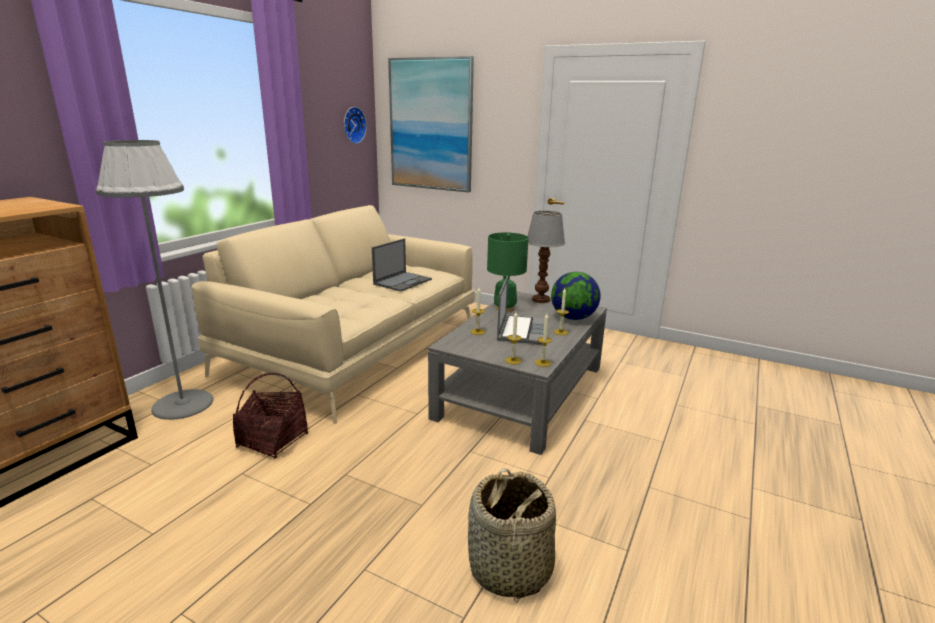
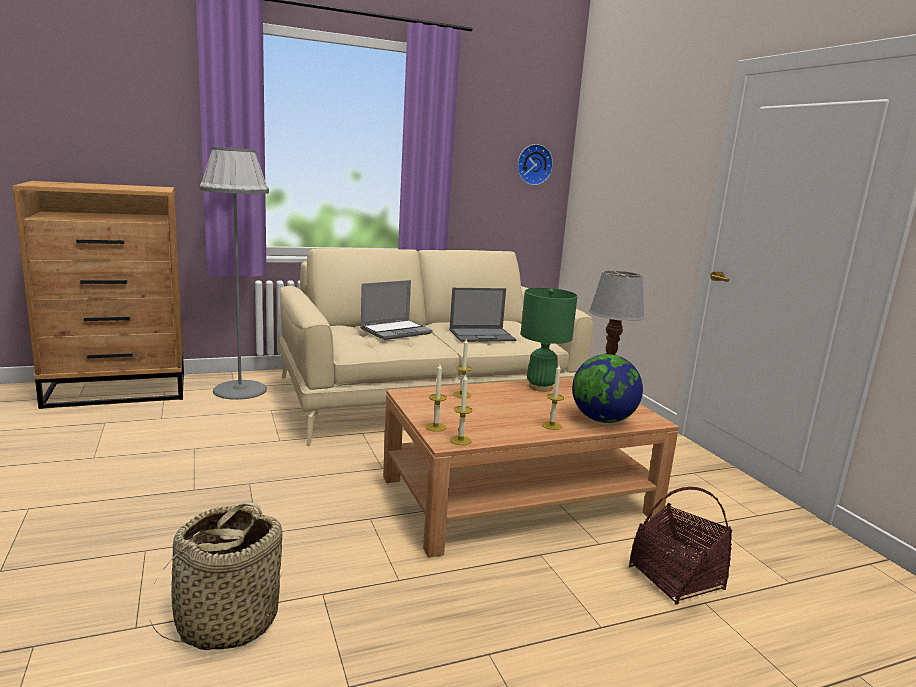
camera: 40 degrees right, 5 degrees down
basket [233,373,308,459] -> basket moved to [629,487,732,605]
picture [388,56,474,192] -> none
grey coffee table [428,291,607,455] -> brown coffee table [383,377,679,558]
laptop [497,276,545,345] -> laptop moved to [360,280,433,340]

